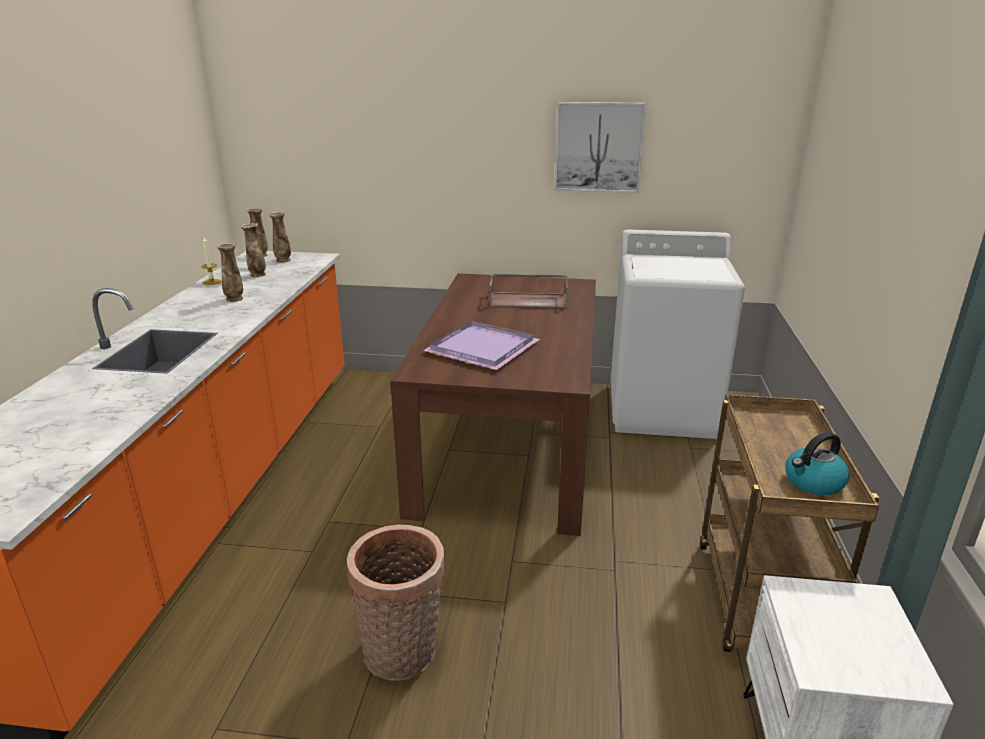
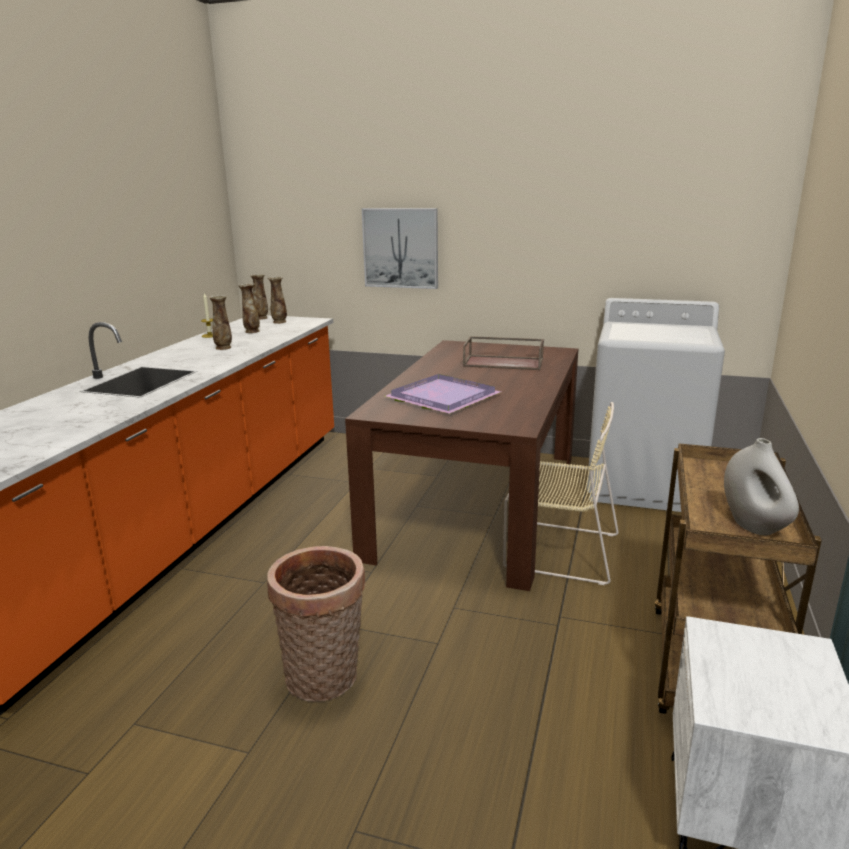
camera: 10 degrees right, 5 degrees down
picture [555,102,646,193] -> picture moved to [362,208,438,289]
kettle [785,432,849,495] -> white vase [724,438,799,535]
none -> beige chair [503,402,619,585]

